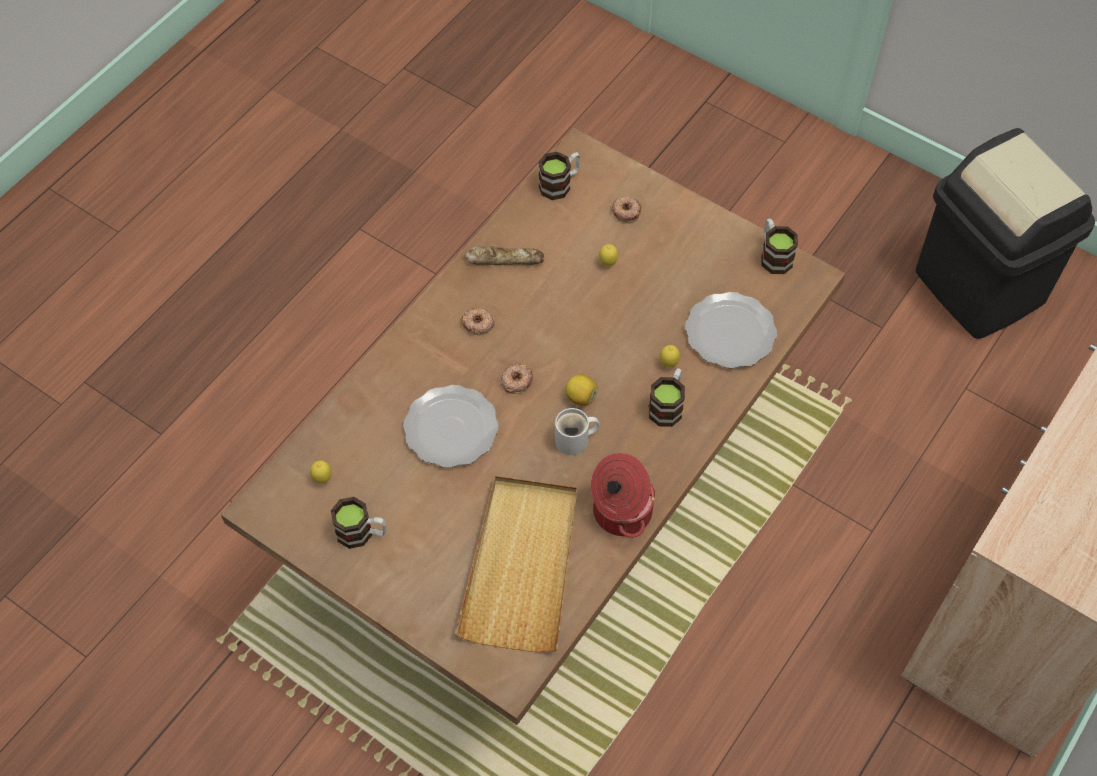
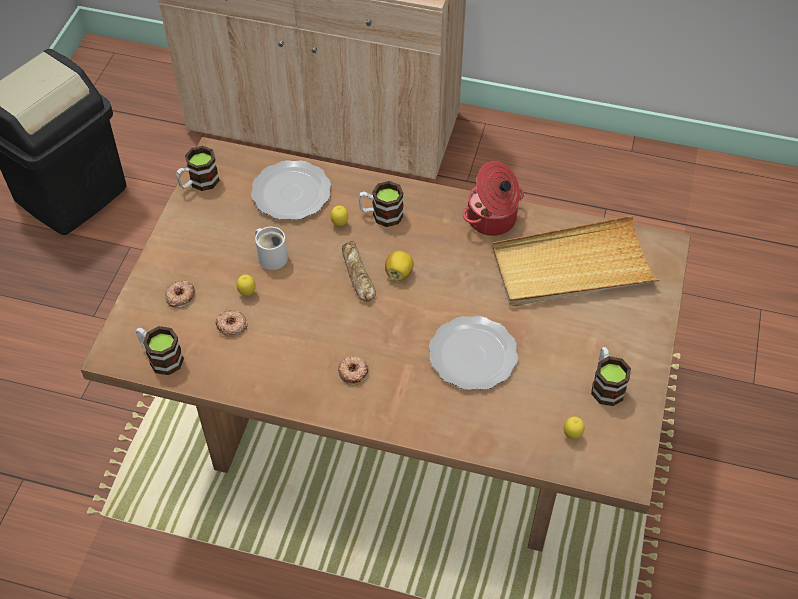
camera: 110 degrees left, 5 degrees down
bread [464,246,544,265] -> bread moved to [342,241,376,302]
donut [501,364,533,394] -> donut moved to [215,310,248,337]
white mug [555,408,600,455] -> white mug moved to [255,227,288,270]

